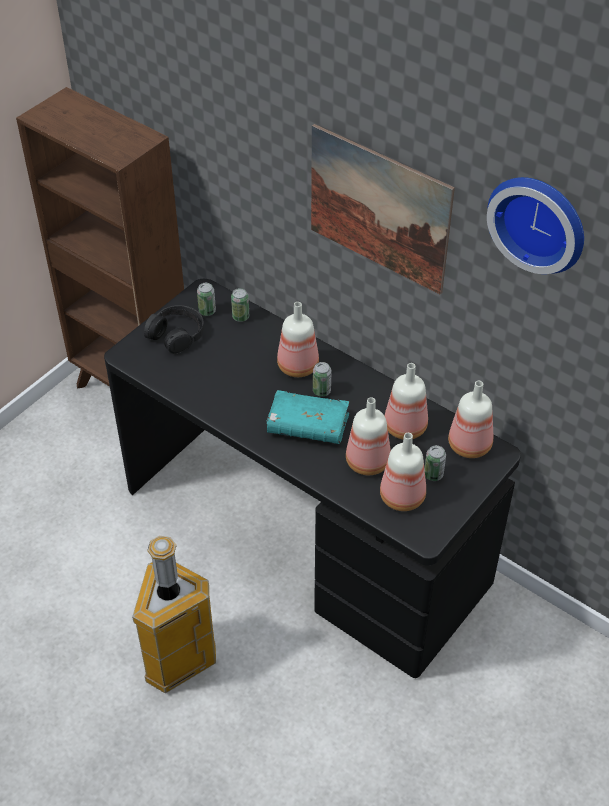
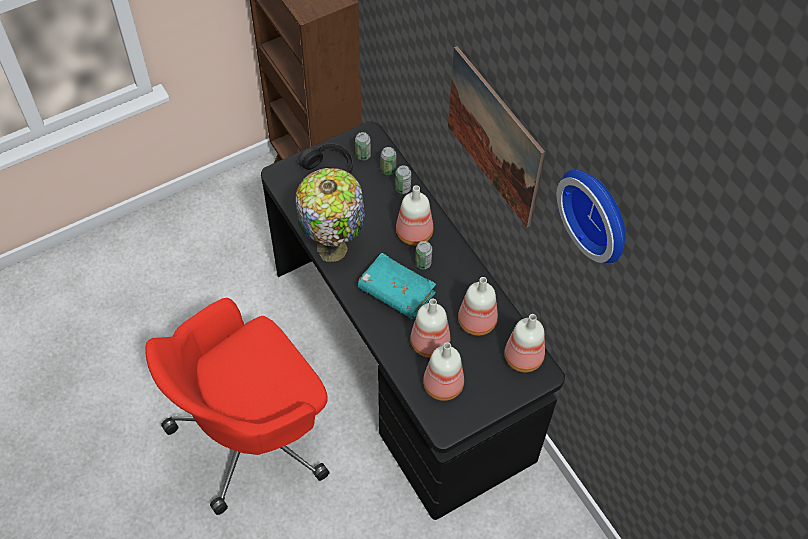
camera: 20 degrees right, 10 degrees up
trash can [132,536,216,694] -> red office chair [145,298,330,515]
can [425,445,446,481] -> can moved to [395,165,411,194]
none -> table lamp [295,168,365,262]

